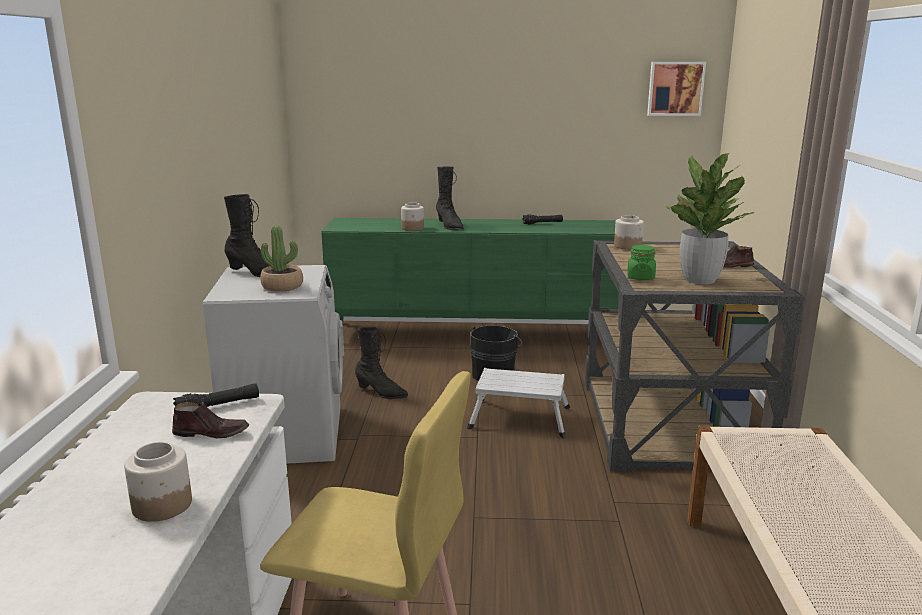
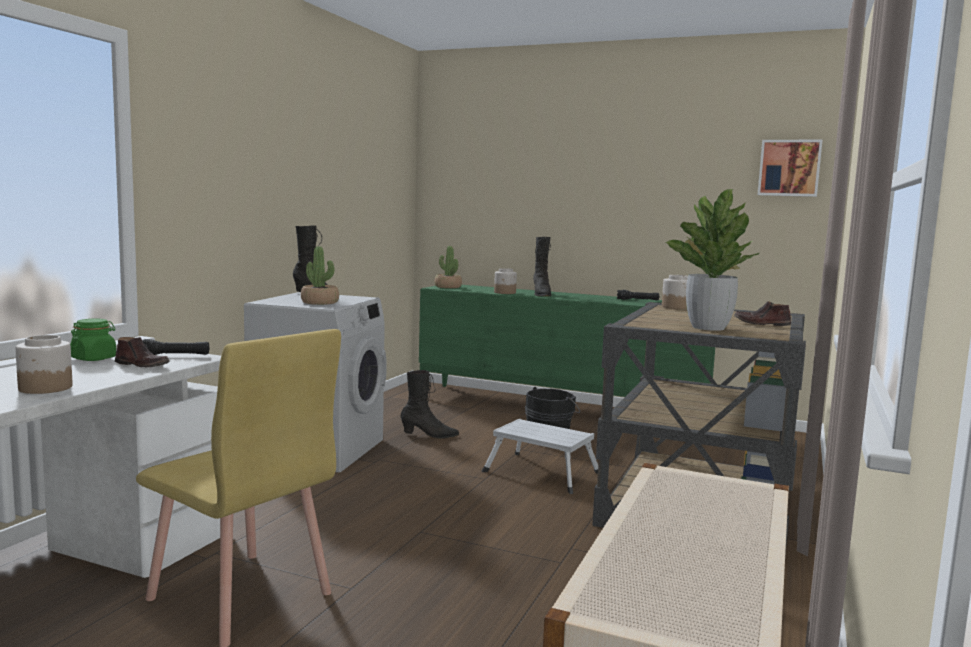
camera: 20 degrees right, 10 degrees down
black boot [355,327,408,399] -> black boot turned 45 degrees counterclockwise [400,370,459,439]
green jar [627,245,656,280] -> green jar moved to [70,319,116,361]
none -> potted plant [435,246,462,288]

